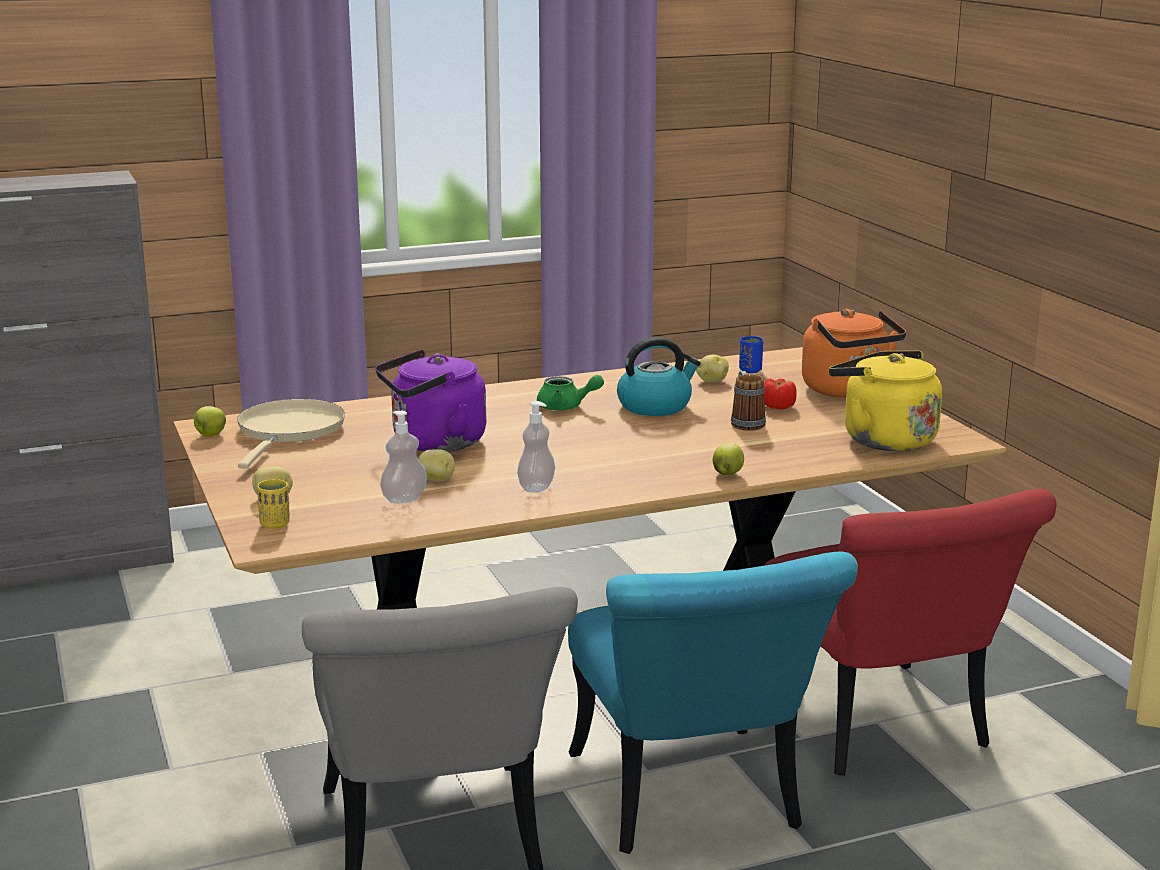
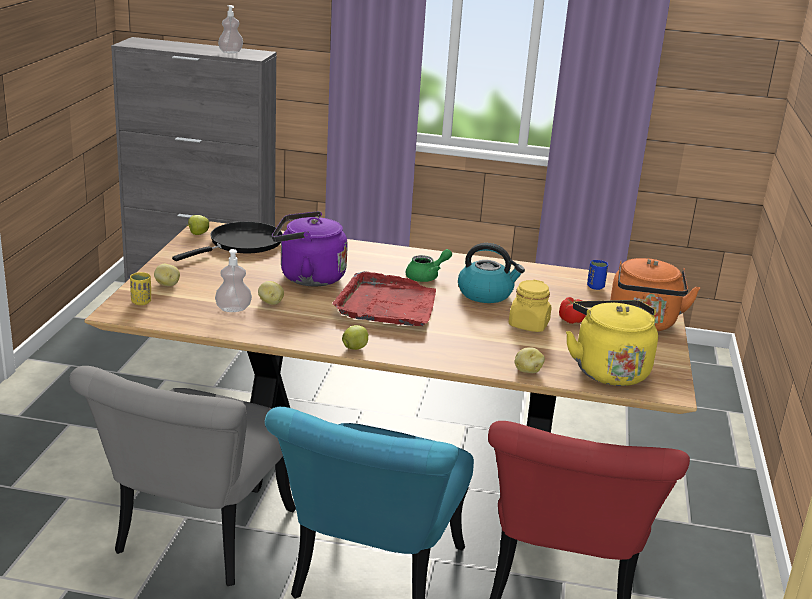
camera: 30 degrees right, 5 degrees up
beige frying pan [237,399,345,469] -> black frying pan [172,222,283,261]
soap dispenser [517,401,555,493] -> soap dispenser moved to [218,5,243,53]
green teapot [537,375,604,411] -> green teapot turned 75 degrees counterclockwise [406,249,452,282]
potato [696,355,729,382] -> potato moved to [514,347,545,373]
apple [713,443,744,475] -> apple moved to [342,325,368,350]
mug [731,371,766,431] -> yellow jar [509,280,552,332]
none -> red tray [332,271,436,326]

